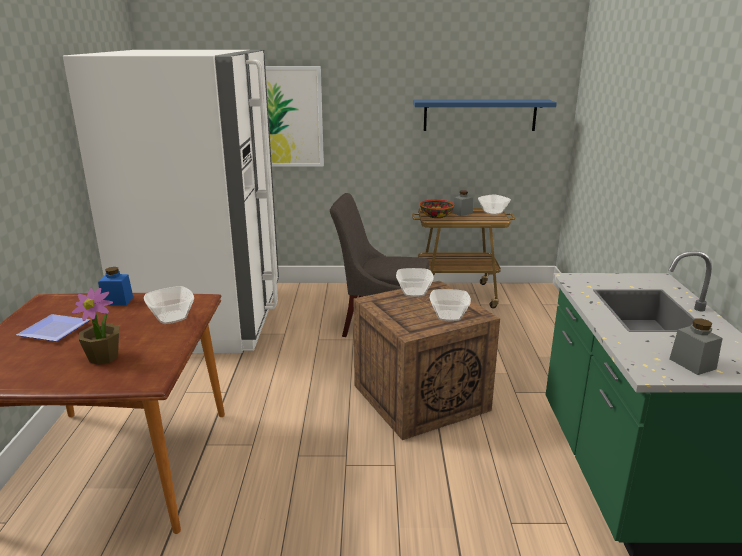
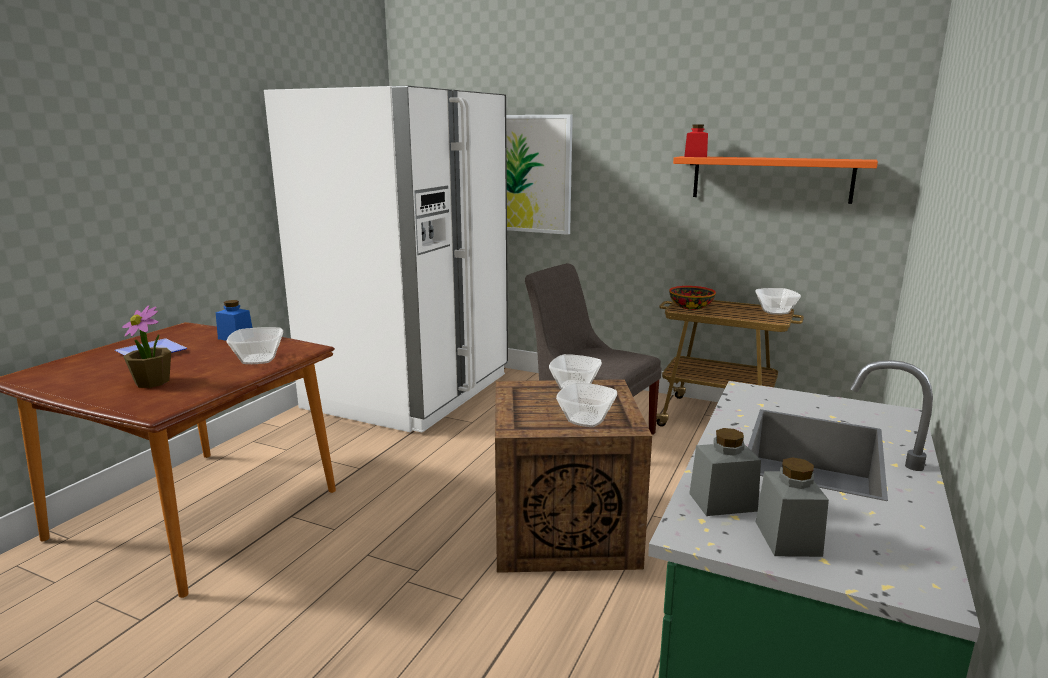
camera: 25 degrees right, 5 degrees down
blue shelf [413,99,557,131] -> orange shelf [673,156,878,204]
grey jar [452,190,473,216] -> grey jar moved to [689,428,761,516]
none -> red jar [684,125,708,157]

